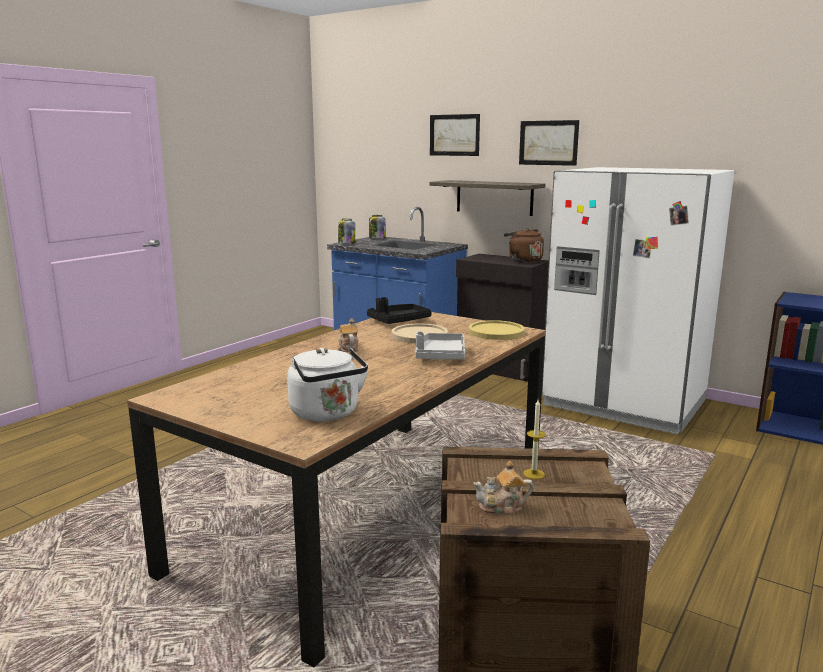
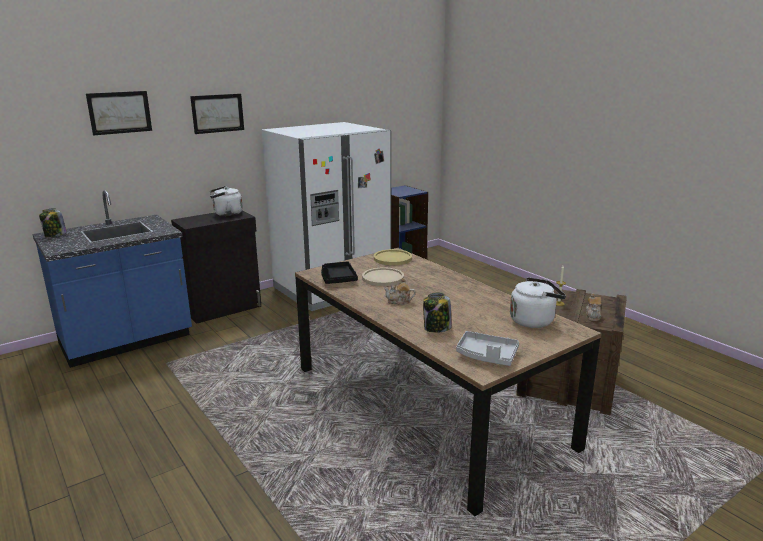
camera: 70 degrees left, 5 degrees up
jar [338,219,355,244] -> jar moved to [423,293,452,333]
grey tray [415,331,465,359] -> grey tray moved to [456,331,519,366]
shelf [430,180,545,216] -> none
brown kettle [504,228,544,263] -> white kettle [210,186,243,216]

